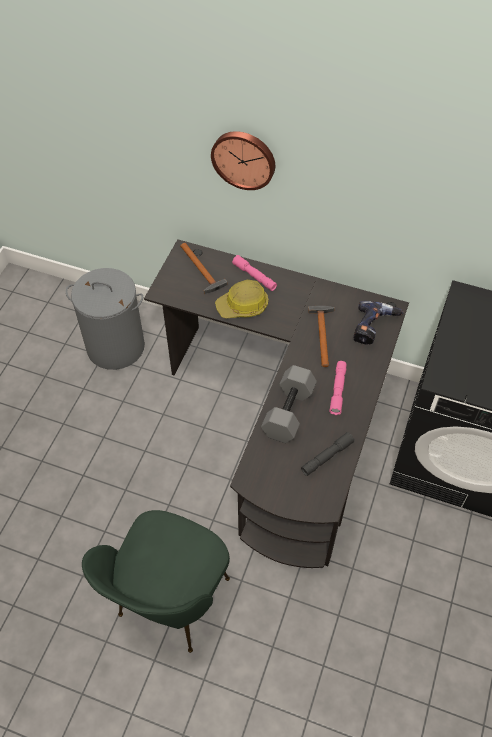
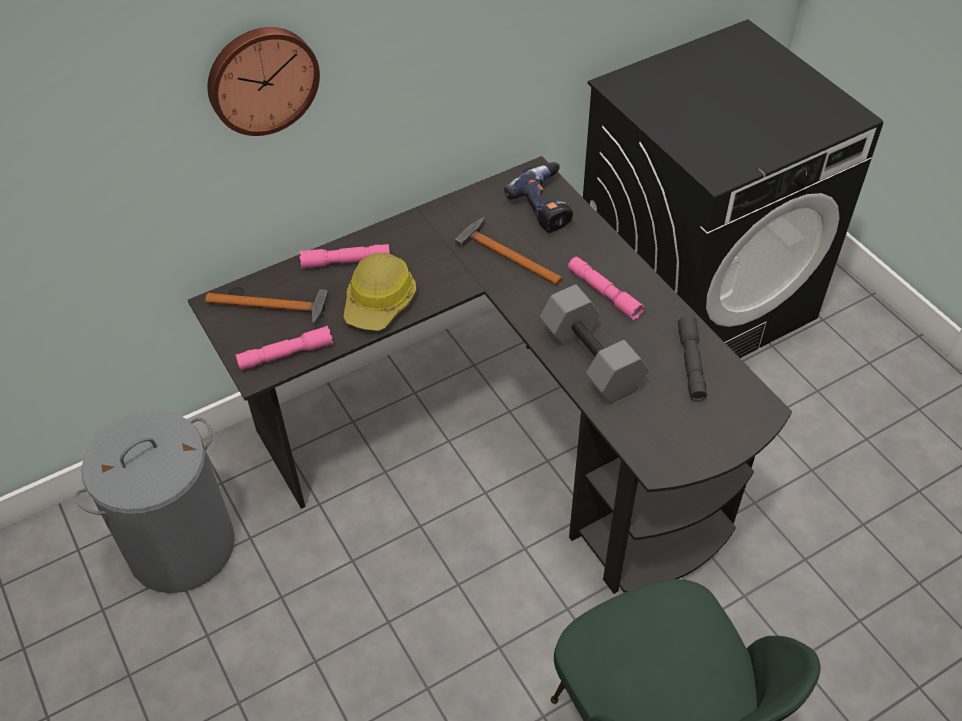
camera: 50 degrees left, 5 degrees down
none -> pink flashlight [236,326,333,370]

